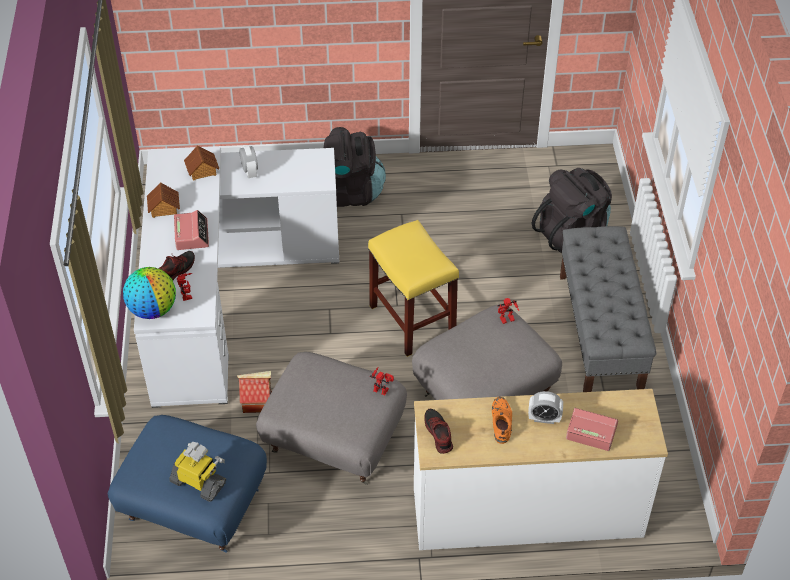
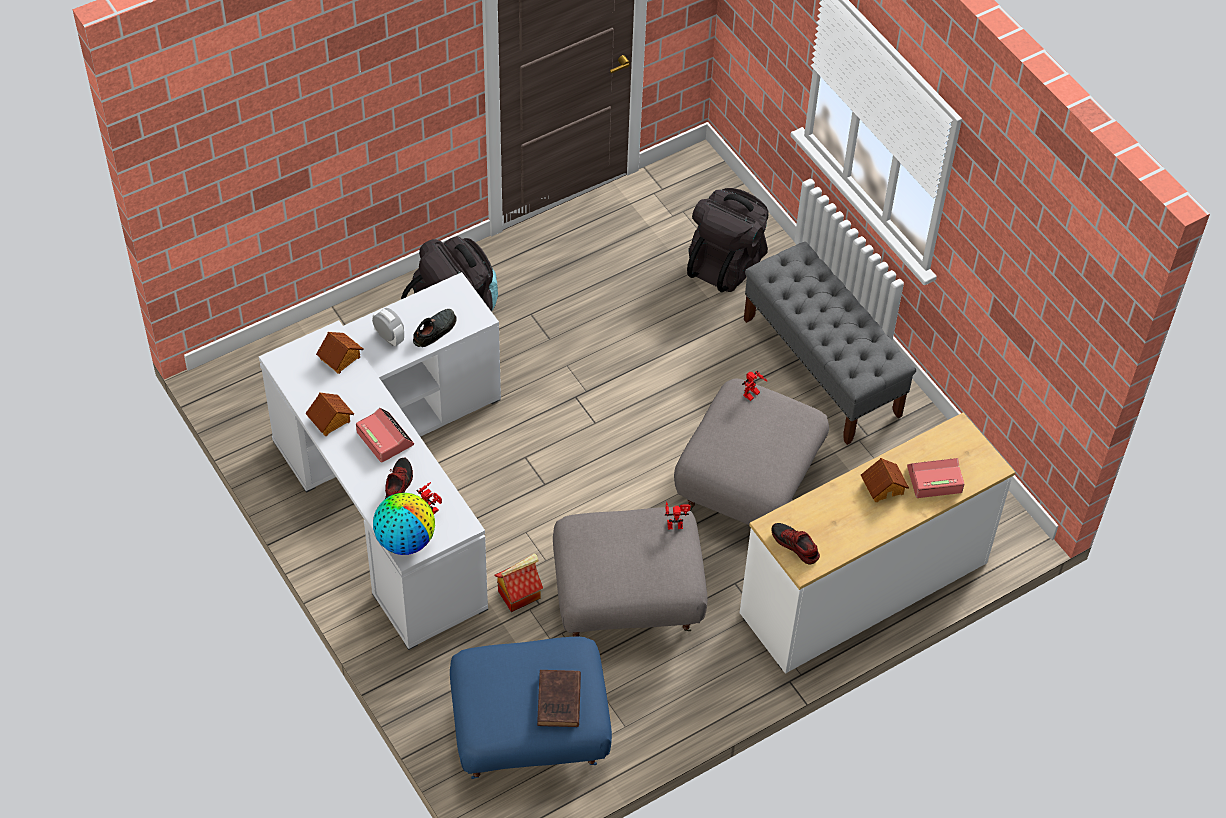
camera: 30 degrees left, 5 degrees up
toy robot [169,442,226,502] -> brown book [537,670,581,727]
yellow stool [368,220,459,357] -> none
orange shoe [492,397,512,444] -> none
alarm clock [528,391,563,424] -> toy house [861,458,909,502]
none -> black shoe [413,309,457,347]

